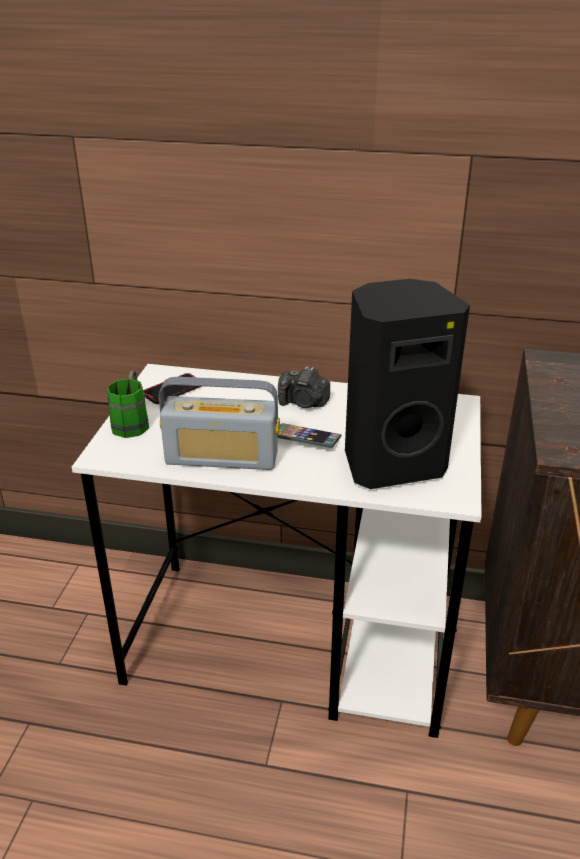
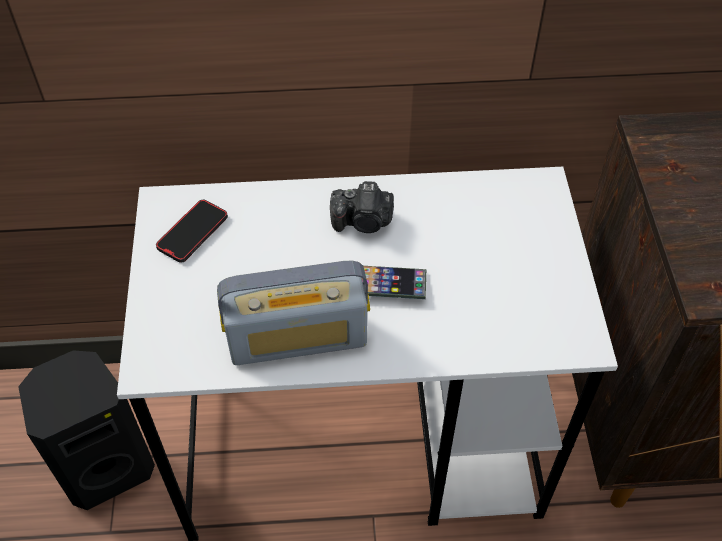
camera: 15 degrees left, 20 degrees up
green mug [107,371,149,438] -> none
black speaker [345,279,470,489] -> black speaker moved to [18,350,155,510]

